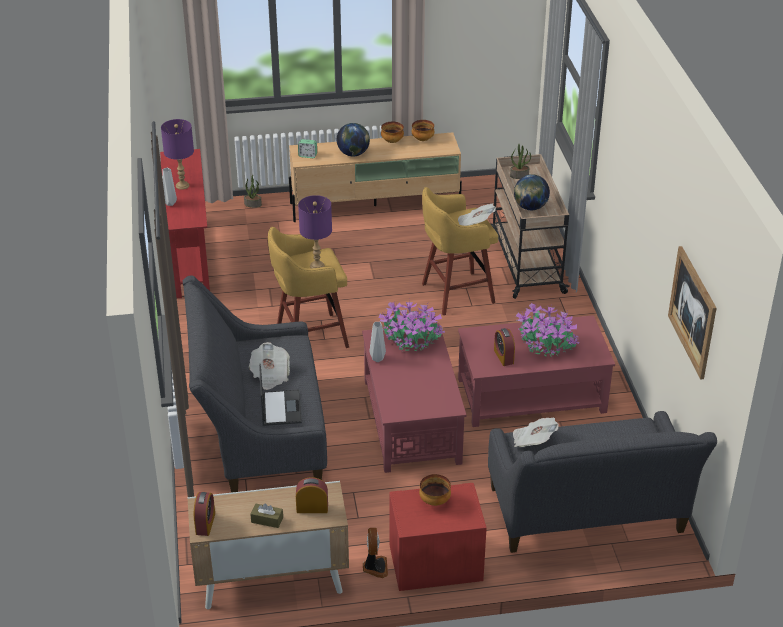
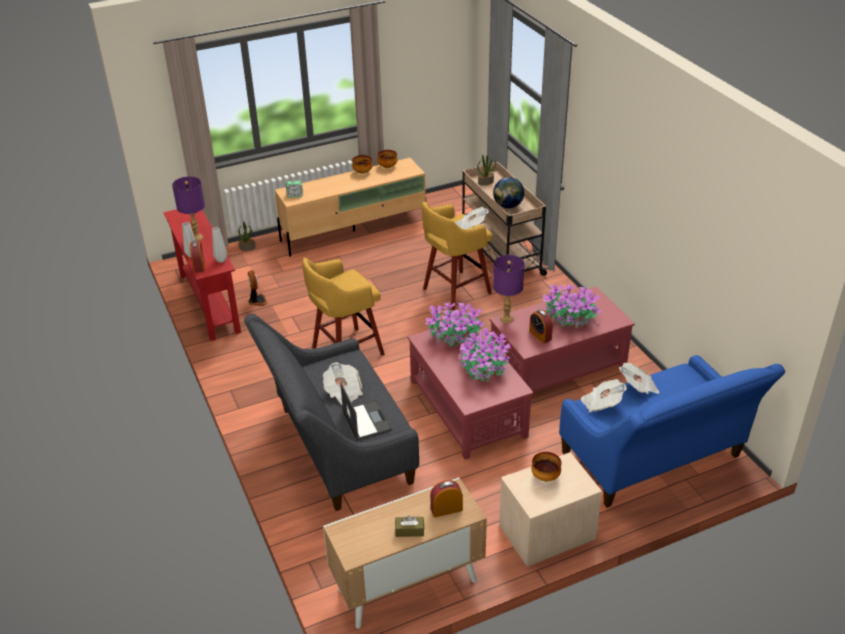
camera: 15 degrees left, 0 degrees up
alarm clock [194,492,215,536] -> alarm clock moved to [190,241,204,273]
purple table lamp [298,195,332,268] -> purple table lamp moved to [493,255,525,323]
globe [337,123,370,157] -> none
fan [363,528,388,578] -> fan moved to [248,270,267,306]
grey vase [369,322,386,362] -> grey vase moved to [212,227,227,263]
red nightstand [390,483,487,591] -> beige nightstand [499,452,602,567]
grey sofa [488,411,717,553] -> blue sofa [559,355,785,508]
picture [668,246,717,380] -> none
none -> potted plant [458,328,511,382]
none -> newspaper [619,363,660,394]

